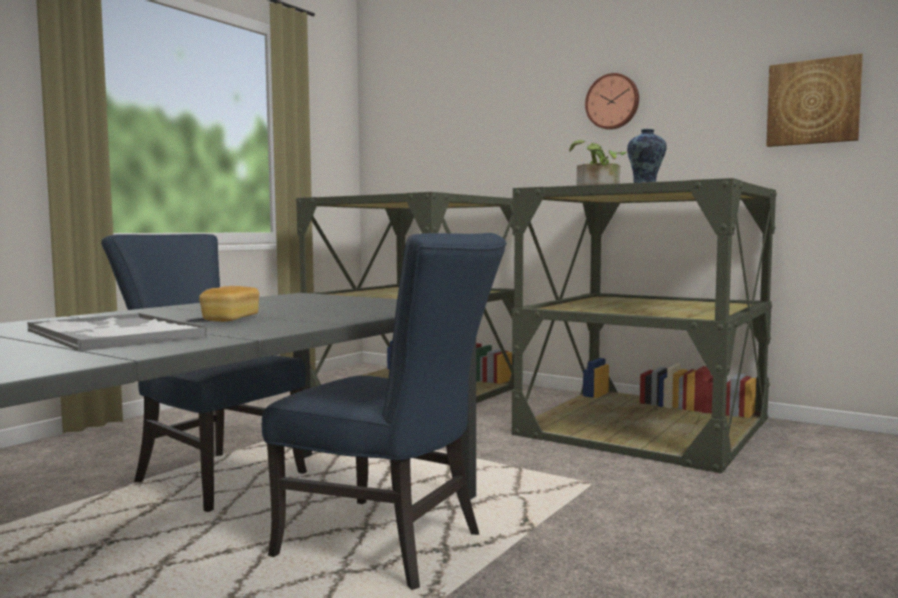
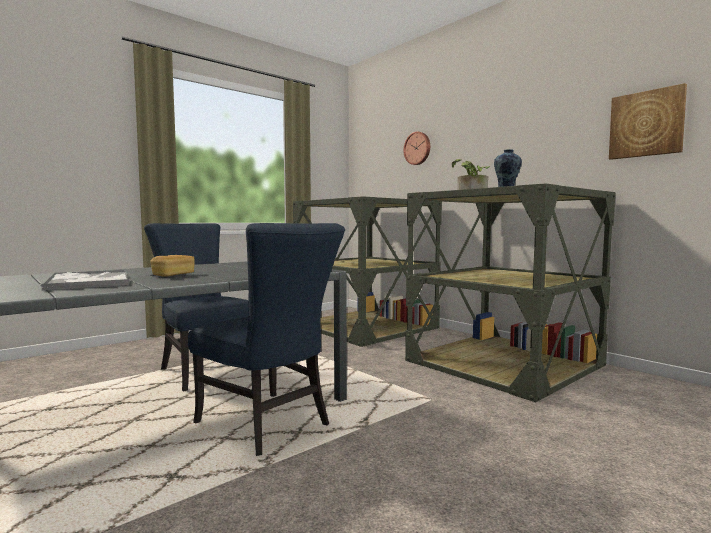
camera: 15 degrees right, 0 degrees up
wall clock [585,73,639,130] -> wall clock moved to [403,132,430,165]

